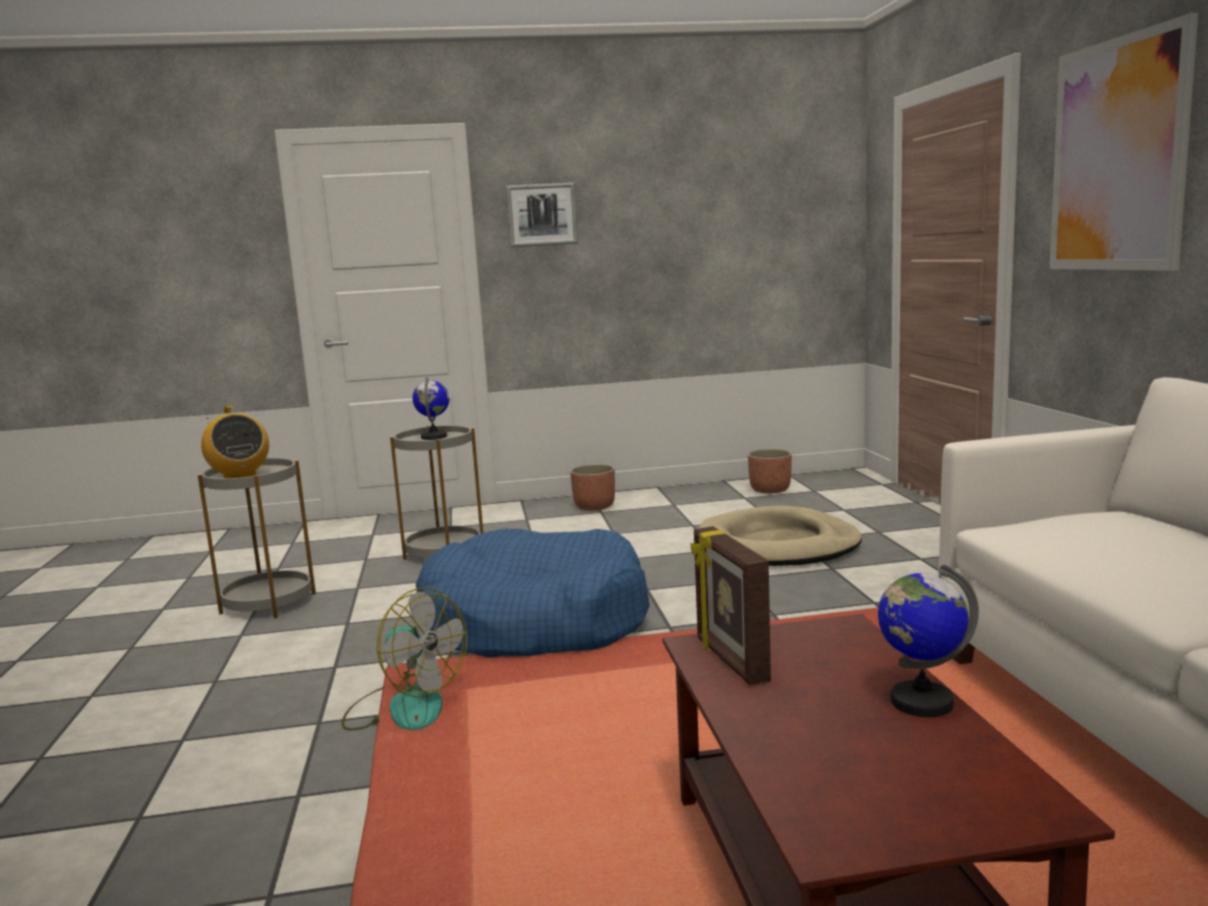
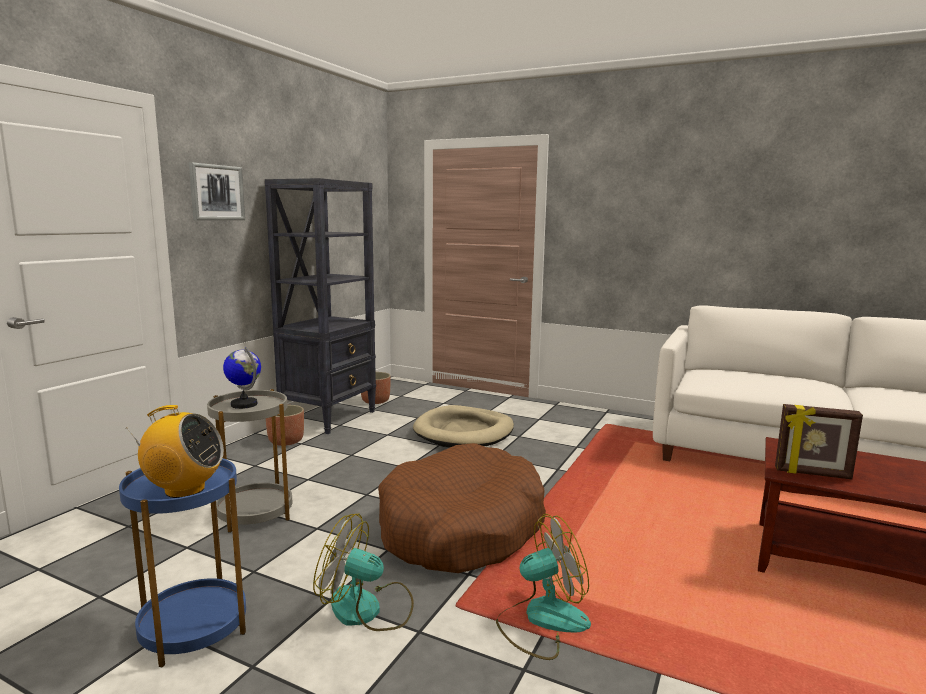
camera: 55 degrees left, 0 degrees up
grey side table [198,458,316,619] -> blue side table [119,458,246,667]
blue dog bed [416,529,650,658] -> brown dog bed [378,443,546,573]
globe [878,564,979,717] -> none
picture [1050,13,1198,271] -> none
none -> black bookcase [265,178,376,434]
none -> fan [313,514,414,631]

